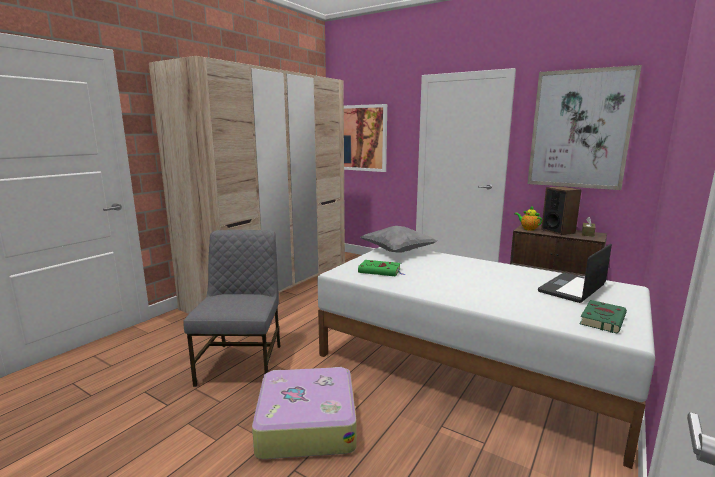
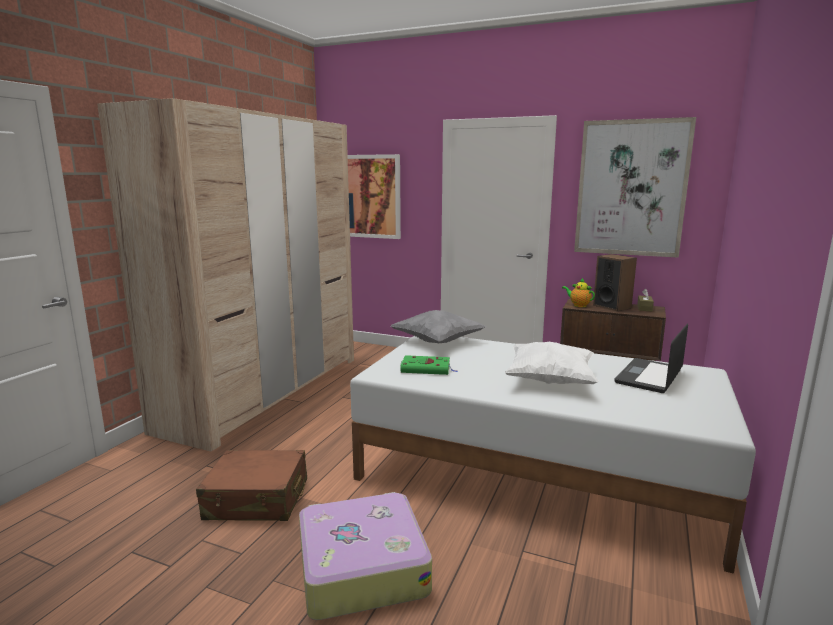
camera: 10 degrees left, 0 degrees up
grey chair [183,230,280,387] -> brown suitcase [196,450,307,521]
green book [580,300,627,333] -> none
none -> white pillow [504,342,599,384]

